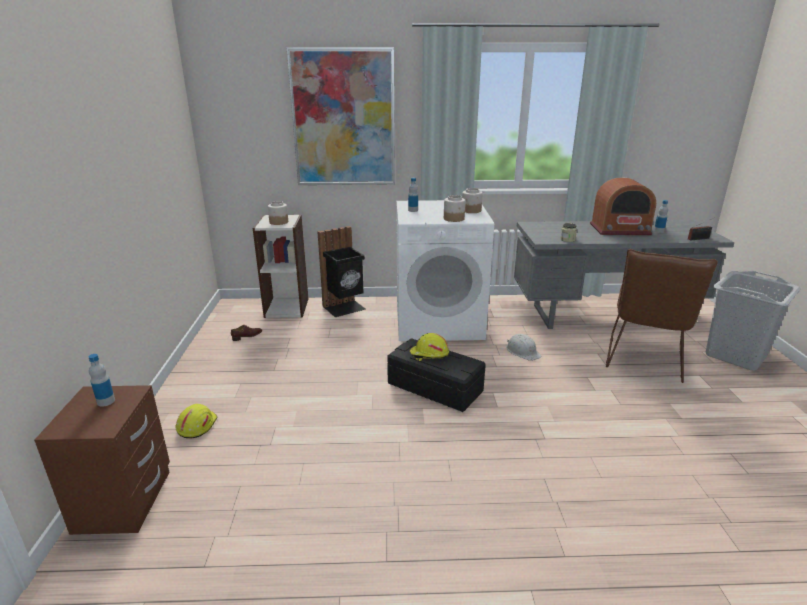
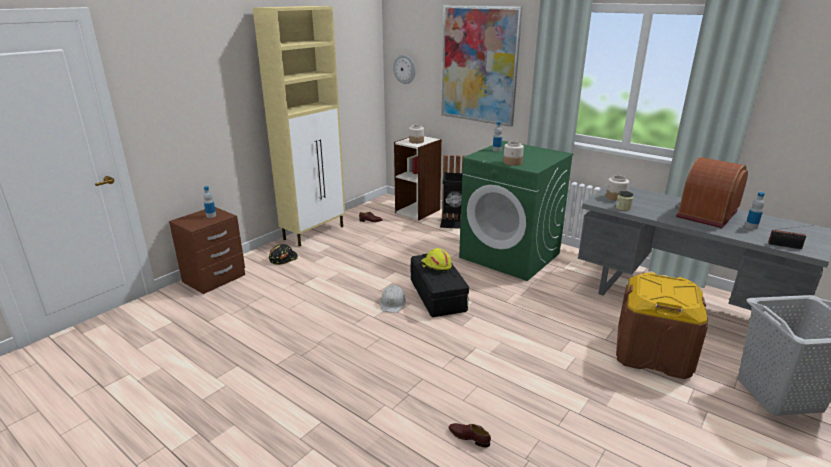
camera: 40 degrees right, 0 degrees up
yellow hard hat [175,404,217,439] -> black hard hat [269,244,298,265]
white washing machine [396,200,494,341] -> green washing machine [459,141,574,281]
jar [462,188,482,213] -> jar moved to [606,175,629,201]
white hard hat [506,334,542,361] -> white hard hat moved to [380,285,406,313]
radio [590,178,656,235] -> radio turned 90 degrees clockwise [675,157,748,228]
brown chair [606,249,718,383] -> brown storage box [616,273,708,379]
none -> beige cabinet [253,6,345,247]
none -> wall clock [393,55,415,84]
none -> brown shoe [449,423,491,448]

